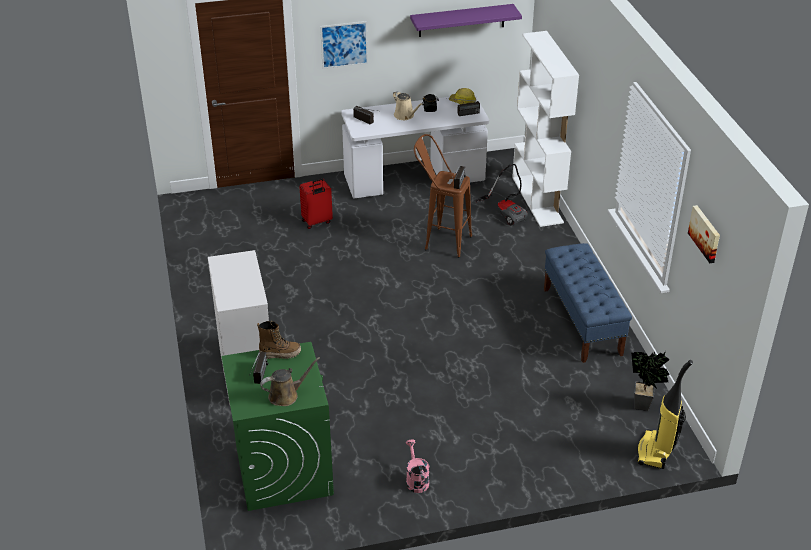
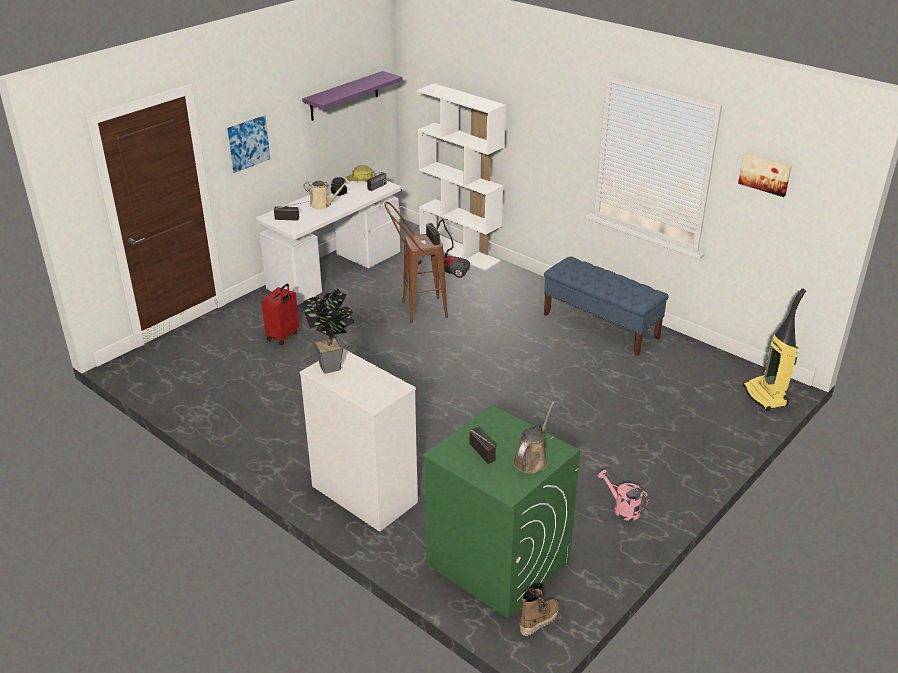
camera: 35 degrees left, 5 degrees down
boot [257,321,301,359] -> boot moved to [519,588,559,636]
potted plant [631,351,670,411] -> potted plant moved to [301,288,355,374]

